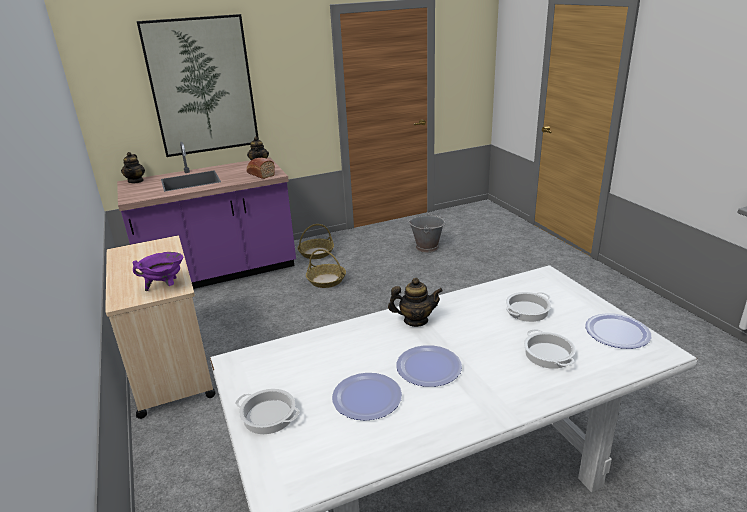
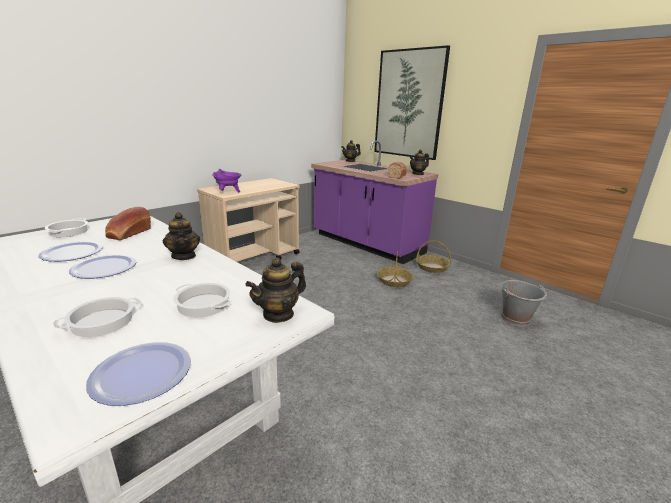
camera: 65 degrees right, 5 degrees down
none -> bread [105,207,151,240]
none -> teapot [245,257,306,323]

